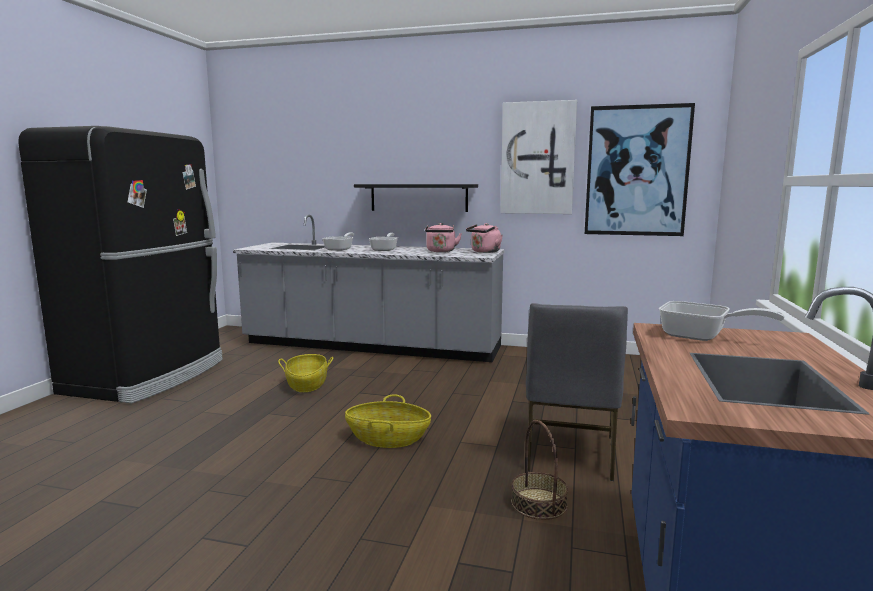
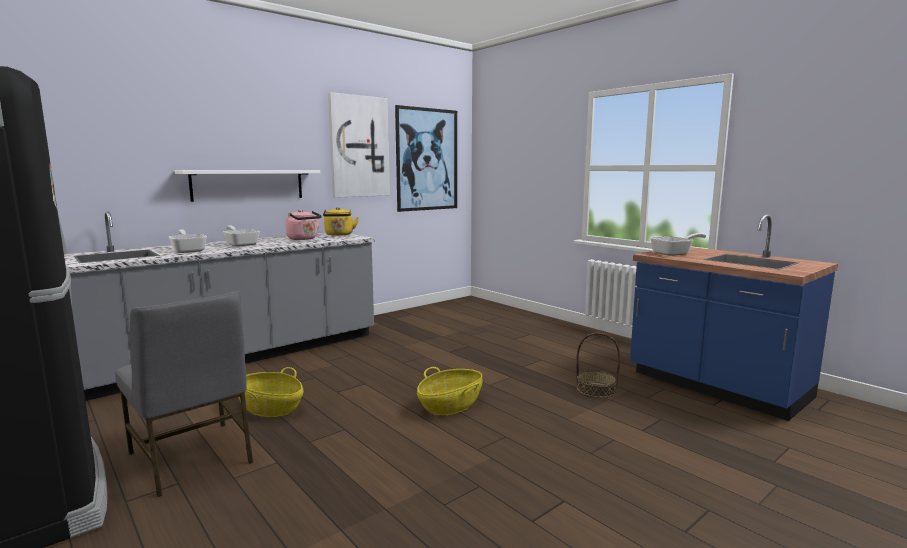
camera: 55 degrees left, 0 degrees up
black shelf [354,184,478,212] -> white shelf [175,170,320,202]
pink kettle [466,223,503,253] -> yellow kettle [323,207,359,236]
grey chair [526,303,628,481] -> grey chair moved to [115,291,253,497]

